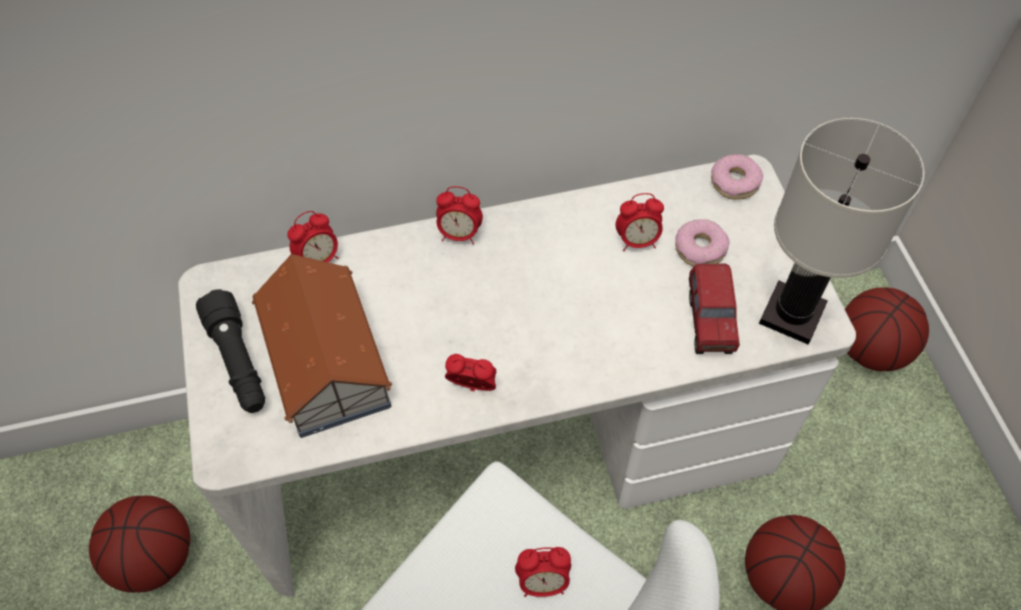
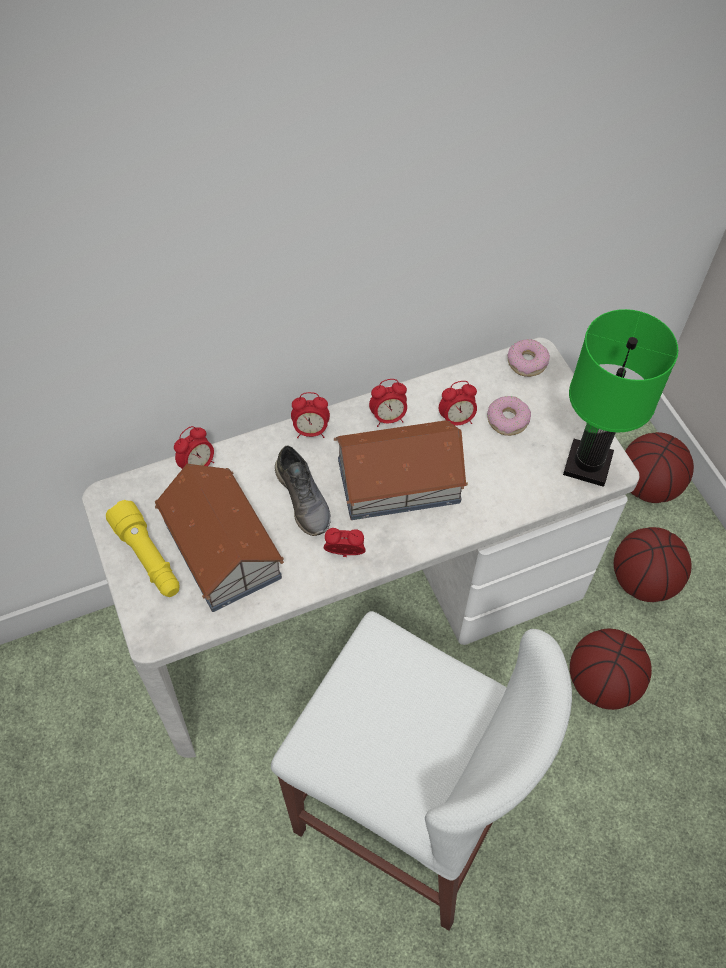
camera: 10 degrees left, 0 degrees up
basketball [89,496,190,593] -> basketball moved to [614,527,692,602]
black flashlight [196,289,265,413] -> yellow flashlight [106,500,179,597]
alarm clock [515,547,571,597] -> alarm clock moved to [369,379,407,427]
toy truck [689,264,740,354] -> none
white table lamp [759,118,924,345] -> green table lamp [563,309,678,487]
none -> grey shoe [275,445,331,536]
none -> toy house [334,420,468,520]

